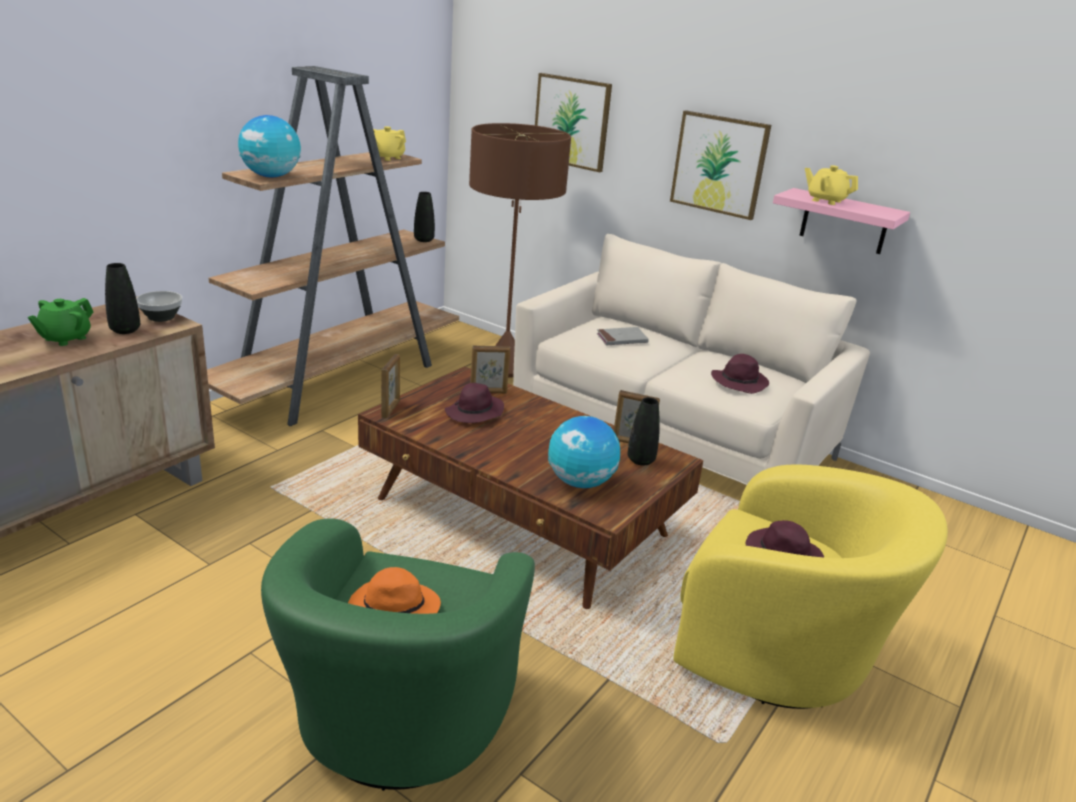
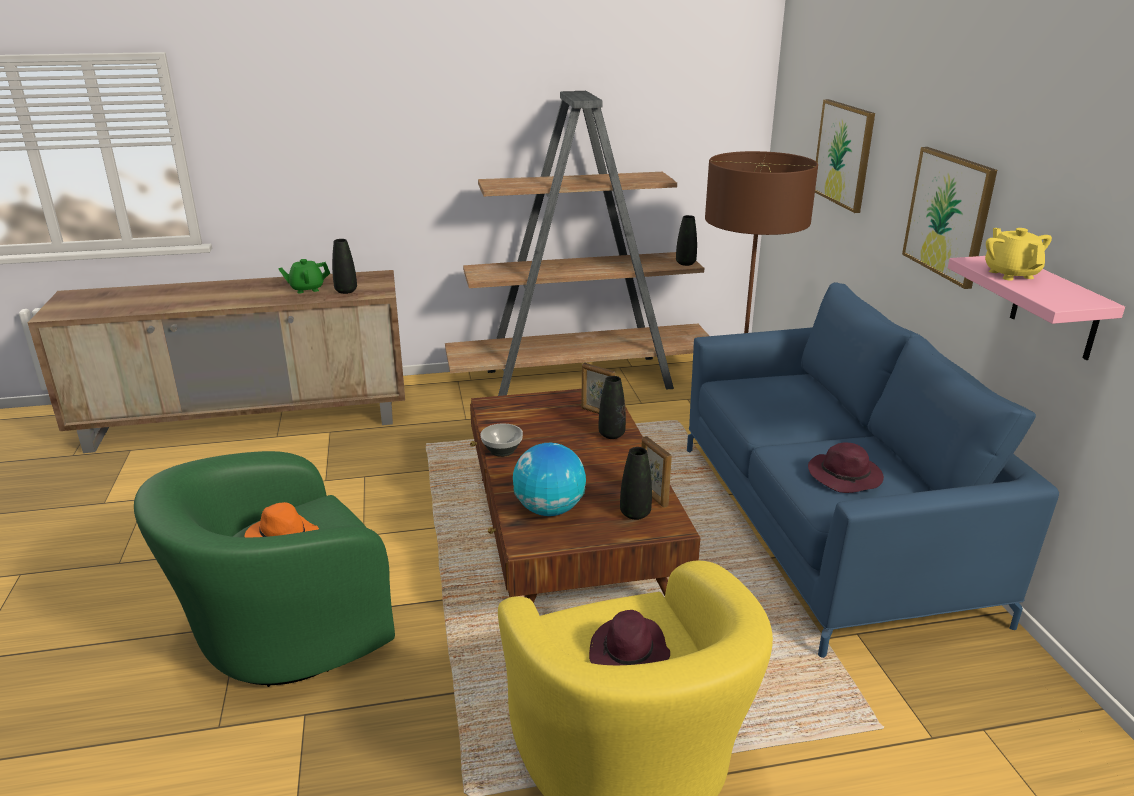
camera: 45 degrees right, 0 degrees up
bowl [136,291,182,322] -> bowl moved to [480,424,523,457]
globe [238,115,301,177] -> none
yellow teapot [373,126,406,161] -> none
picture frame [381,354,400,418] -> none
purple hat [445,383,504,423] -> none
beige sofa [513,234,870,485] -> blue sofa [687,283,1059,658]
grey book [597,327,649,345] -> none
none -> black vase [599,376,626,439]

